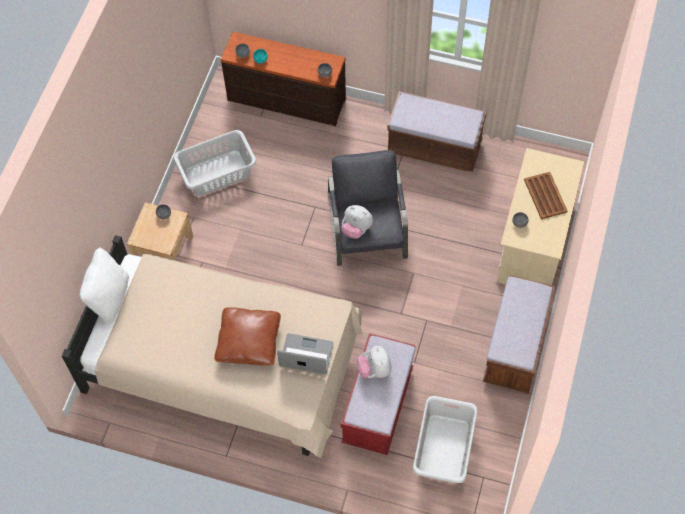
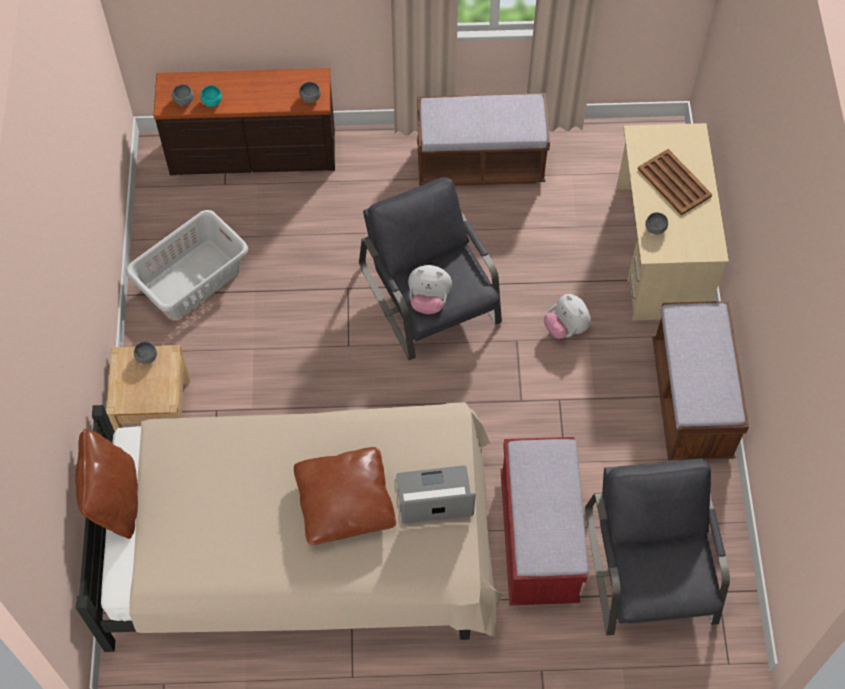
camera: 20 degrees left, 0 degrees up
white pillow [80,247,129,324] -> brown pillow [75,429,138,539]
plush toy [357,346,391,378] -> plush toy moved to [544,294,591,339]
grey laundry basket [413,396,478,483] -> grey armchair [585,458,730,635]

